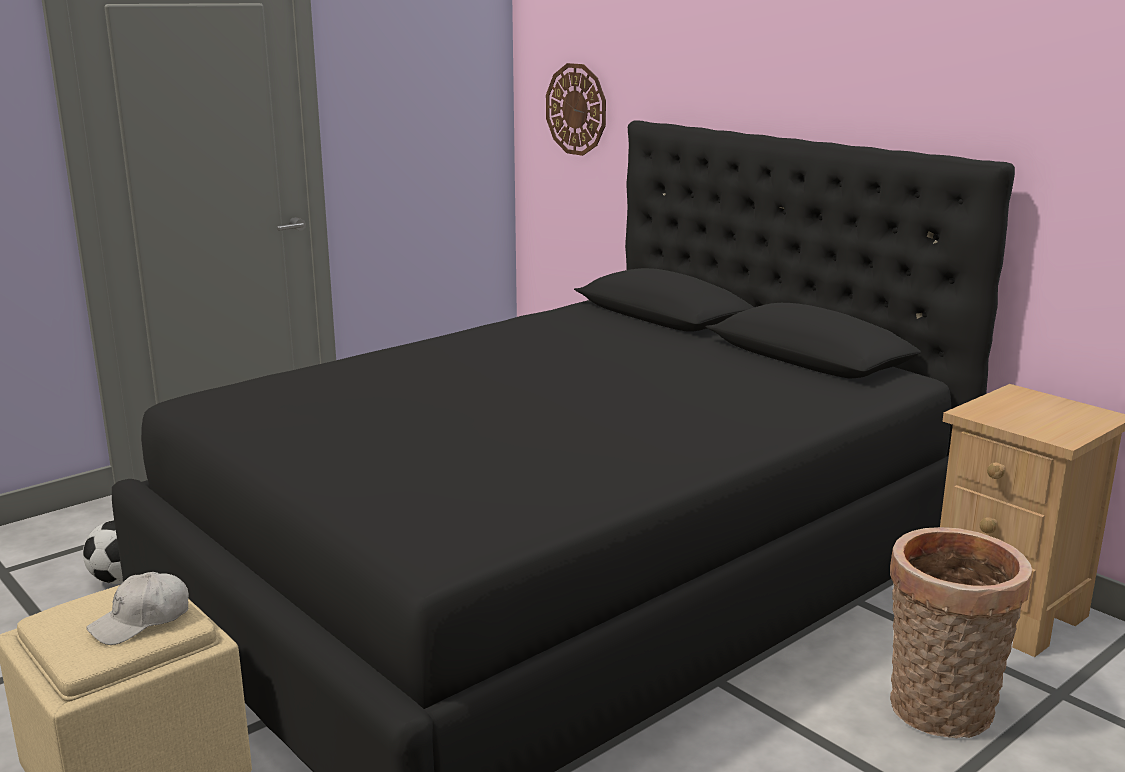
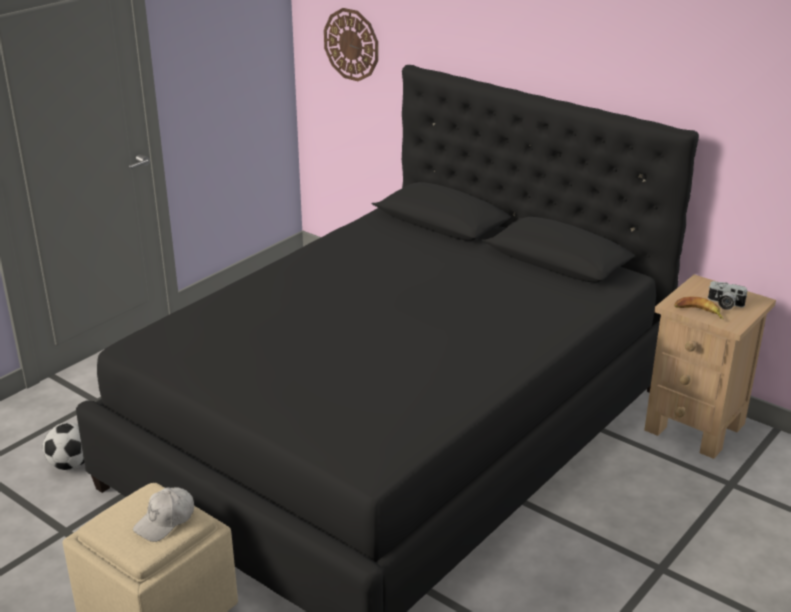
camera: 10 degrees left, 10 degrees up
basket [890,527,1032,738] -> none
none -> banana [674,296,723,320]
none -> camera [708,281,748,310]

